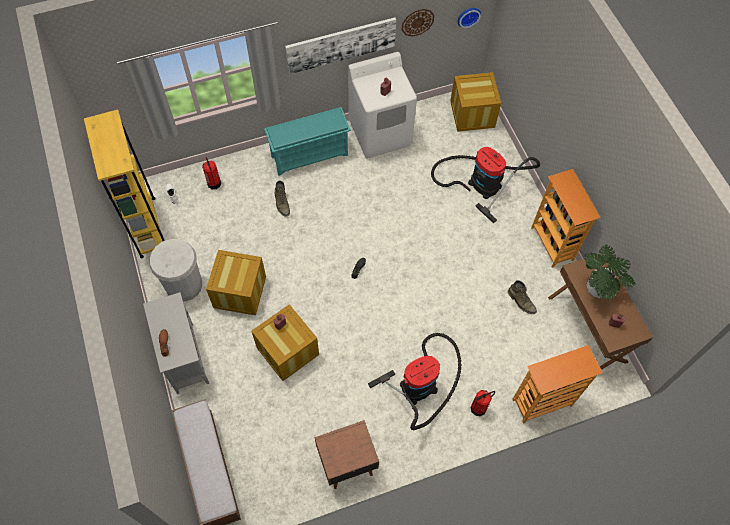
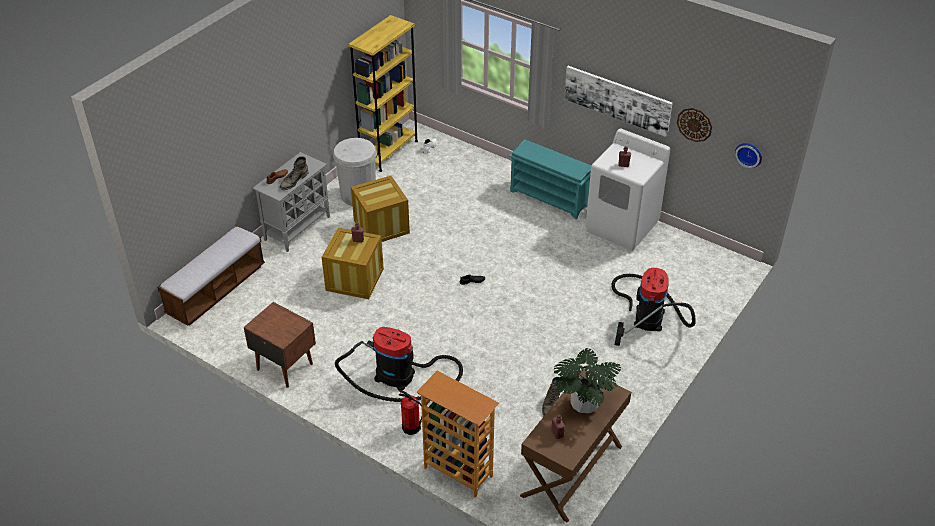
camera: 55 degrees right, 20 degrees down
fire extinguisher [202,157,221,189] -> none
green boot [275,181,290,216] -> green boot moved to [280,157,308,190]
crate [450,72,501,132] -> none
bookcase [531,169,601,268] -> none

